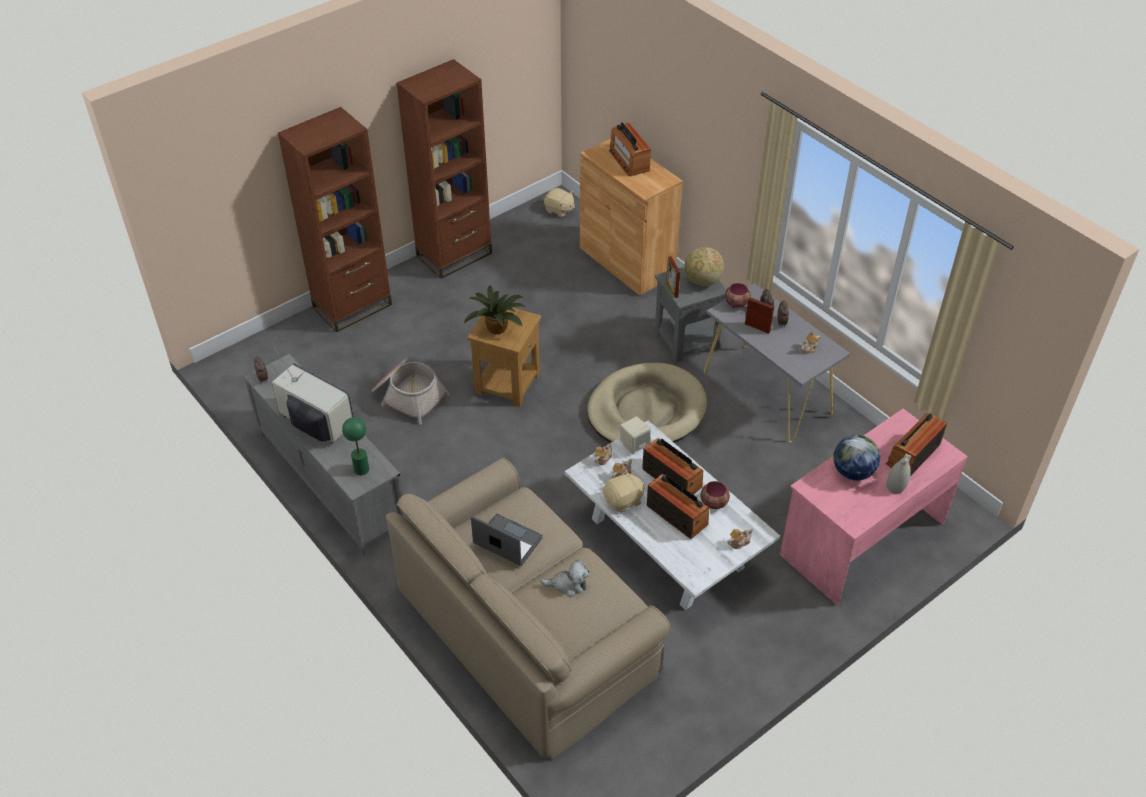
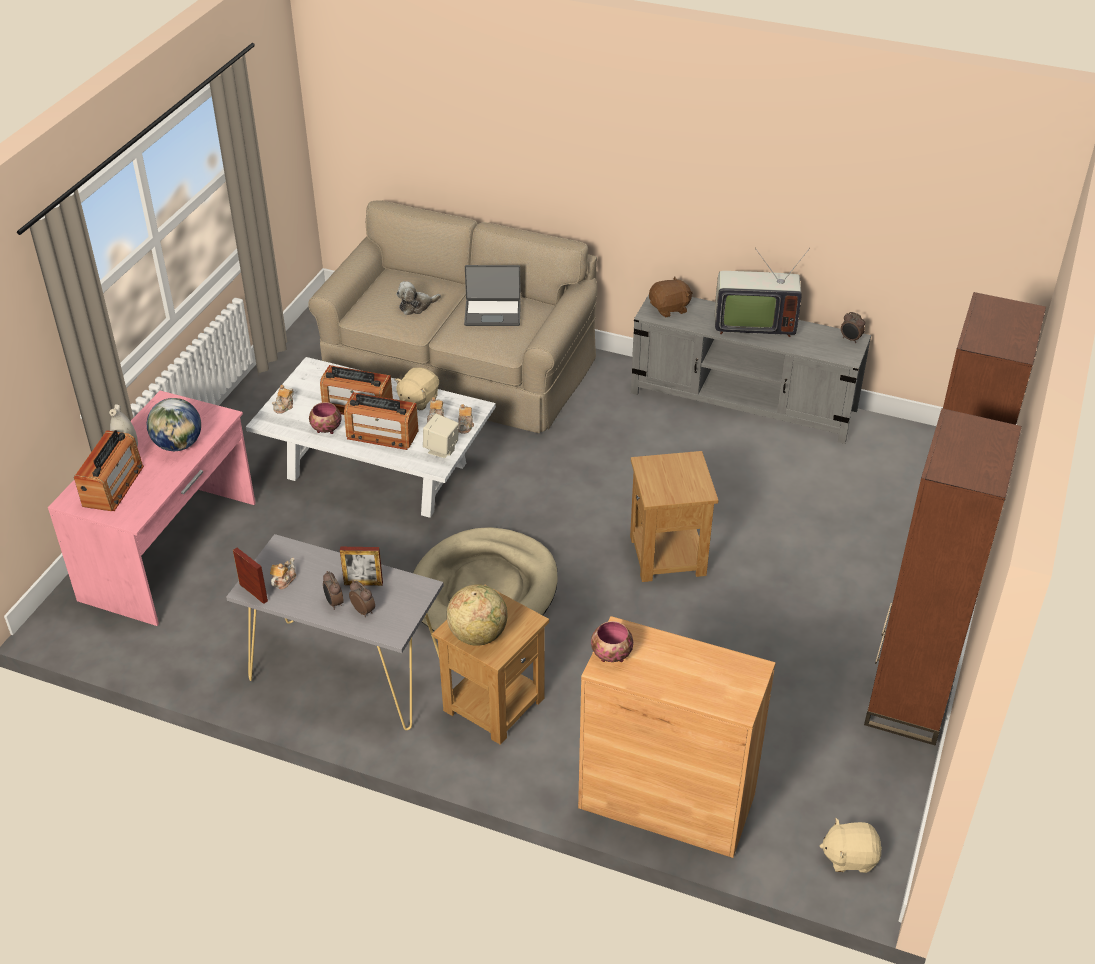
camera: 150 degrees right, 5 degrees down
green table lamp [342,417,369,475] -> brown plush toy [649,276,693,317]
basket [371,358,450,425] -> none
potted plant [464,285,526,334] -> none
radio [609,122,651,176] -> none
grey side table [655,266,726,363] -> brown side table [432,584,549,745]
picture frame [666,256,680,298] -> picture frame moved to [233,548,268,604]
bowl [725,283,751,308] -> bowl moved to [591,621,633,662]

